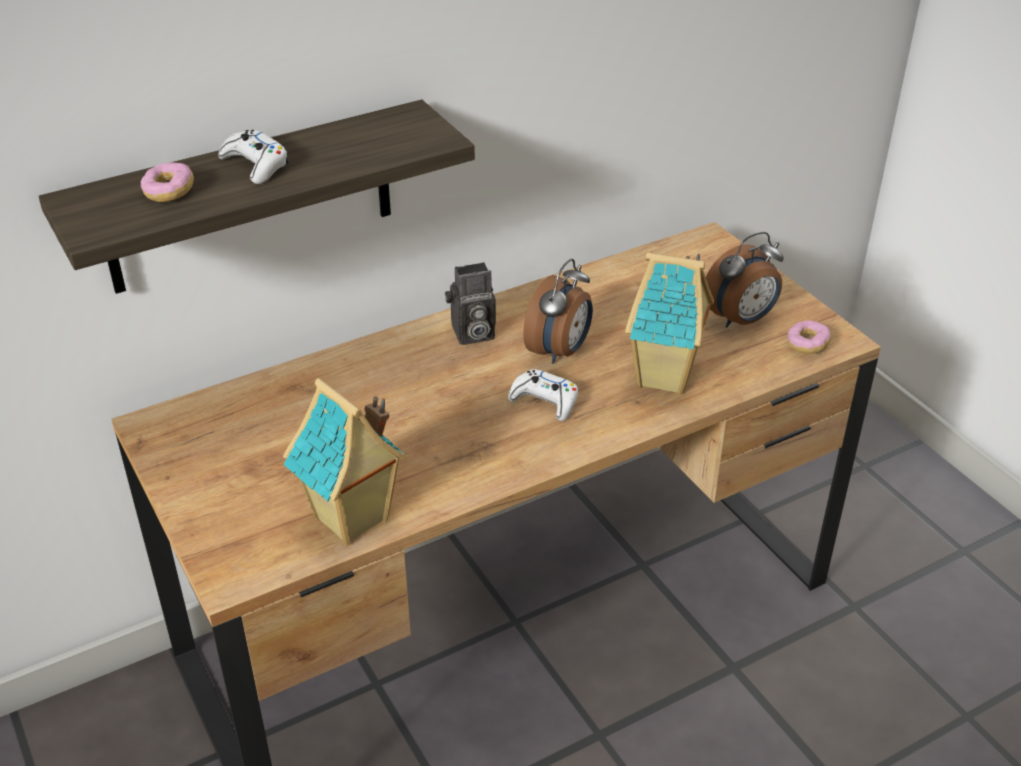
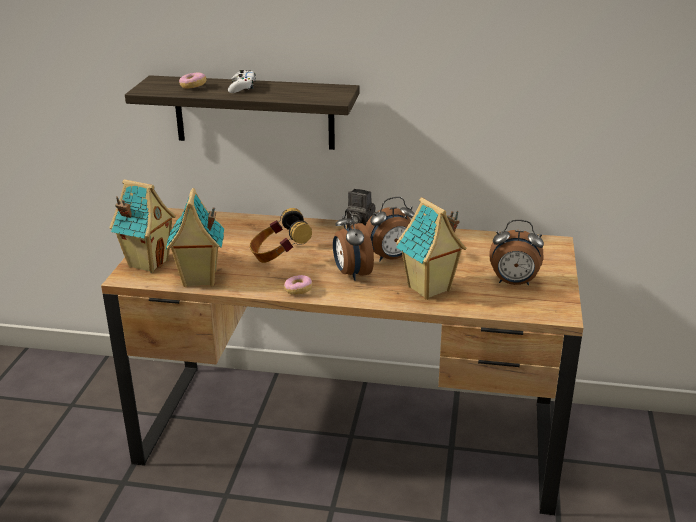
camera: 40 degrees right, 10 degrees down
white game controller [508,369,578,421] -> alarm clock [333,209,374,281]
donut [787,320,831,354] -> donut moved to [284,275,312,295]
none -> toy house [109,179,176,273]
none -> headphones [250,208,312,263]

